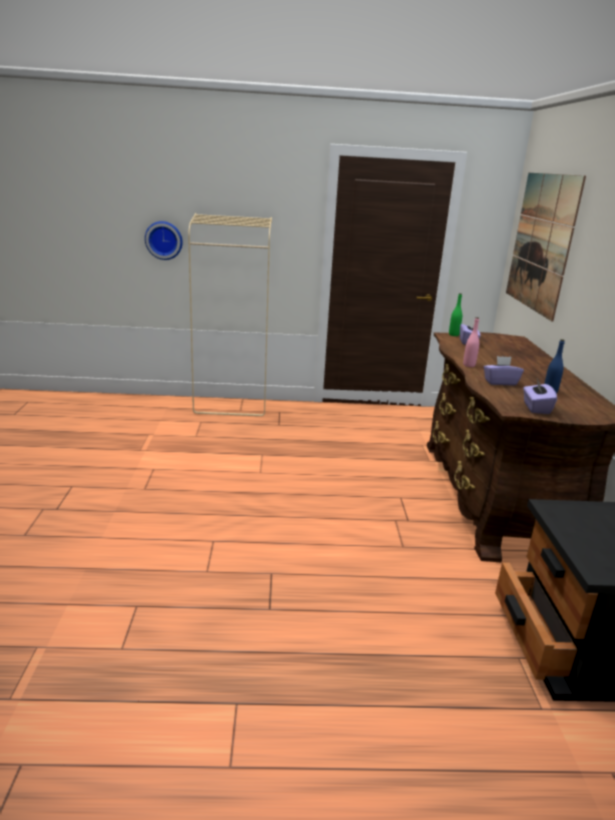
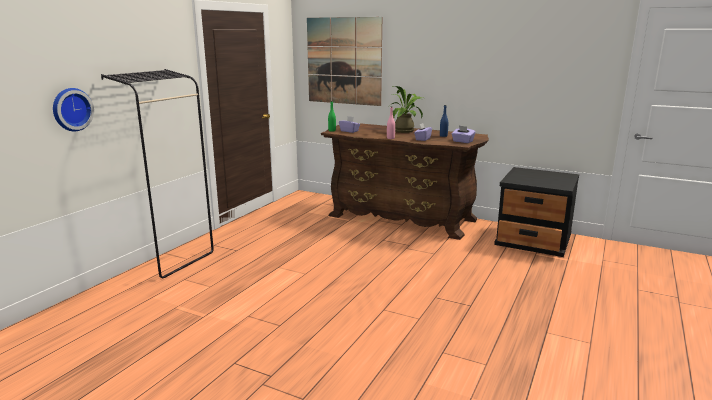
camera: 60 degrees left, 5 degrees down
beige clothes rack [188,213,272,416] -> black clothes rack [101,69,214,278]
none -> potted plant [389,86,423,133]

